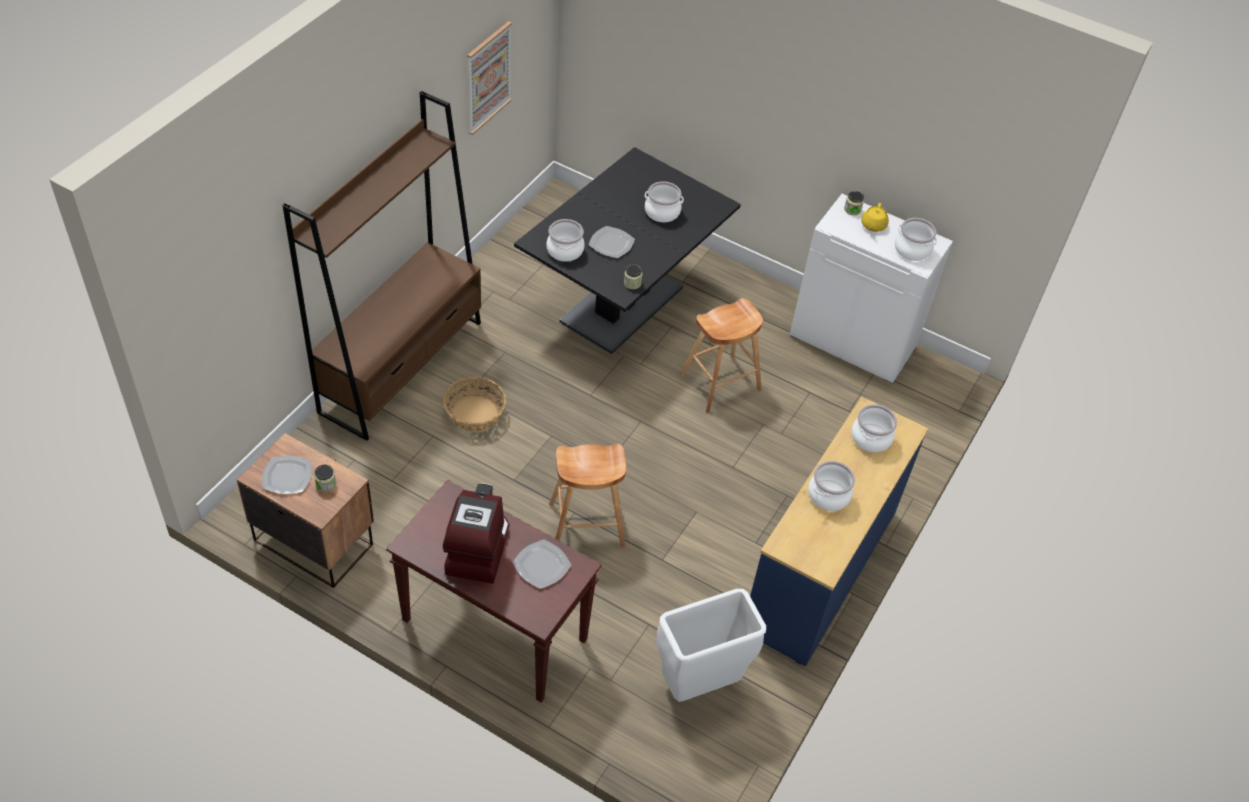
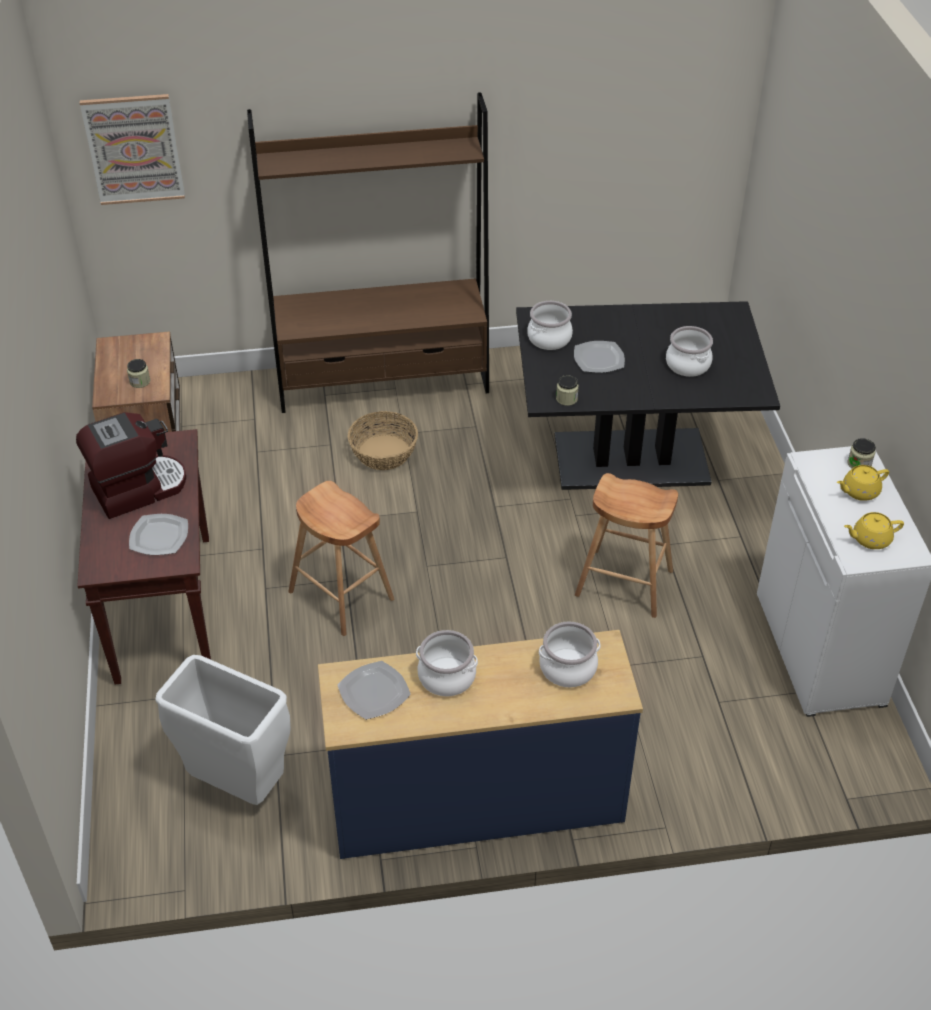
camera: 55 degrees right, 5 degrees down
plate [262,456,312,494] -> plate moved to [337,661,411,720]
picture [467,21,512,135] -> picture moved to [80,94,185,205]
cooking pot [895,218,937,261] -> yellow teapot [844,512,904,549]

